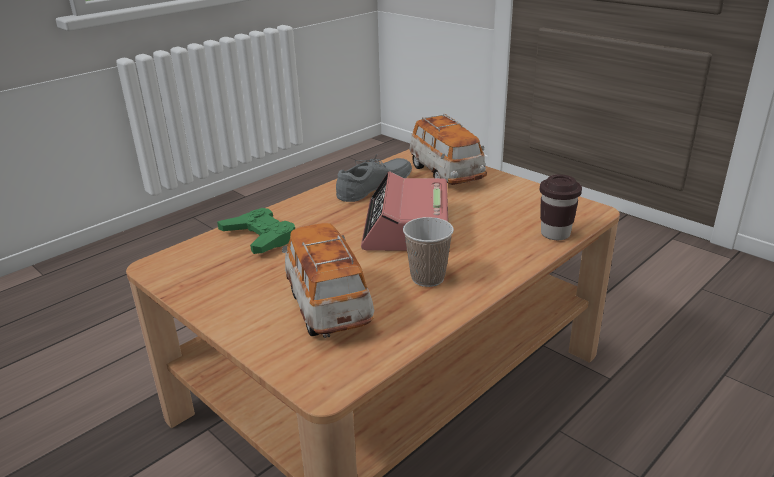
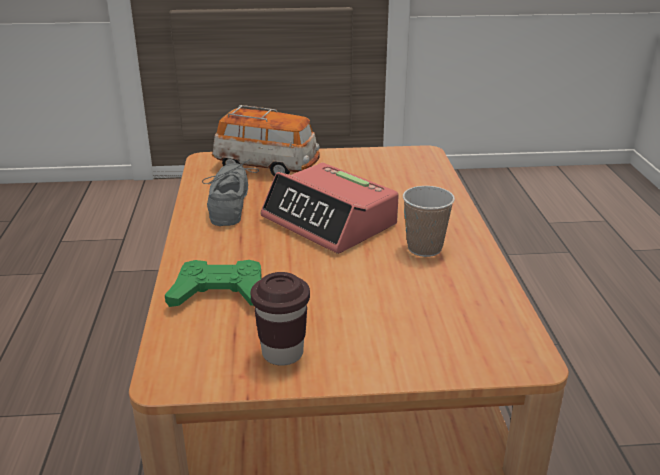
camera: 50 degrees left, 0 degrees up
toy car [282,223,374,338] -> none
brown cup [540,174,582,240] -> brown cup moved to [251,272,310,366]

